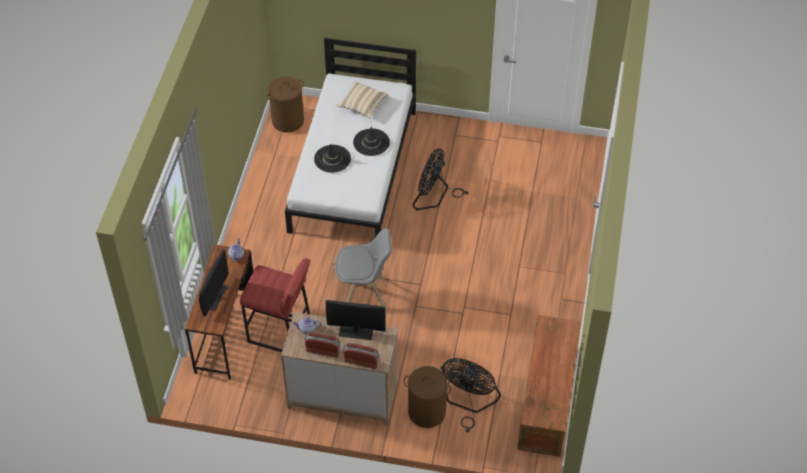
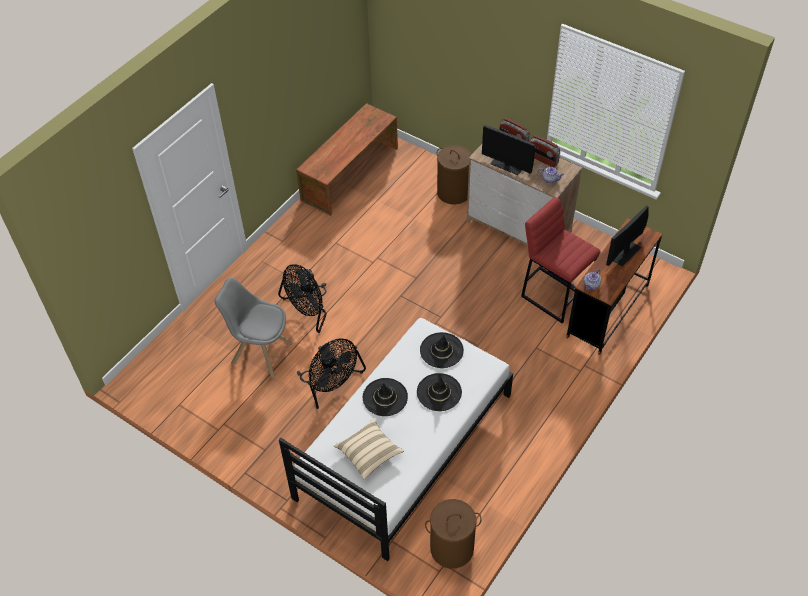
camera: 155 degrees left, 0 degrees up
grey chair [335,228,392,310] -> grey chair moved to [214,277,292,378]
black fan [440,358,501,433] -> black fan moved to [278,264,327,333]
none -> black hat [420,332,464,368]

